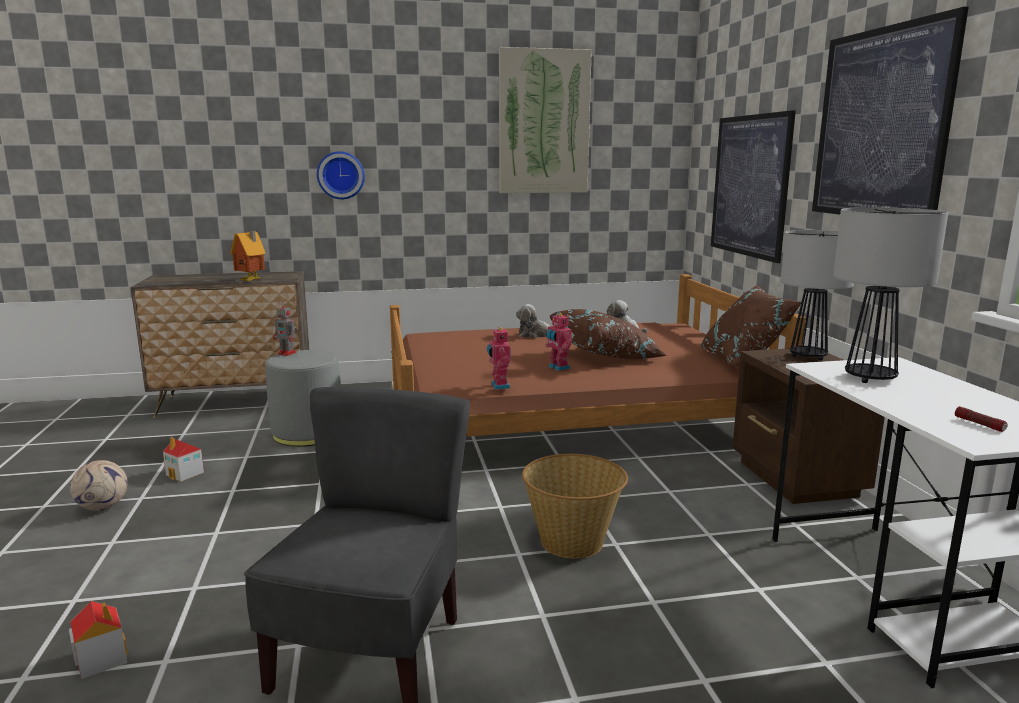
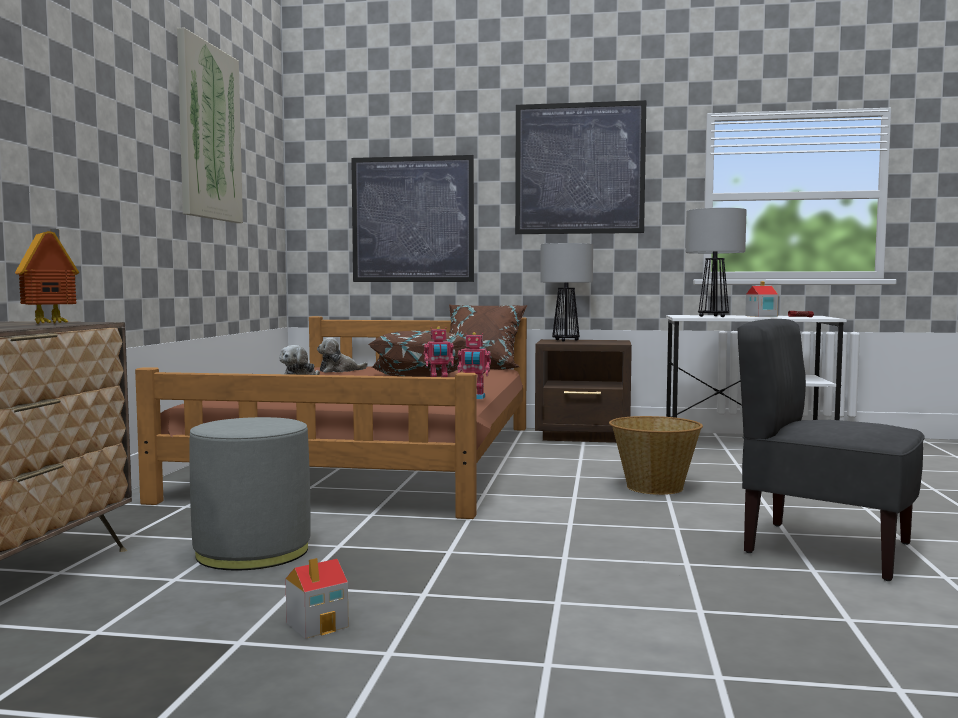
camera: 70 degrees left, 10 degrees down
toy house [69,601,128,679] -> toy house moved to [745,281,778,317]
football [70,460,128,511] -> none
toy robot [273,301,298,356] -> none
wall clock [317,151,365,199] -> none

